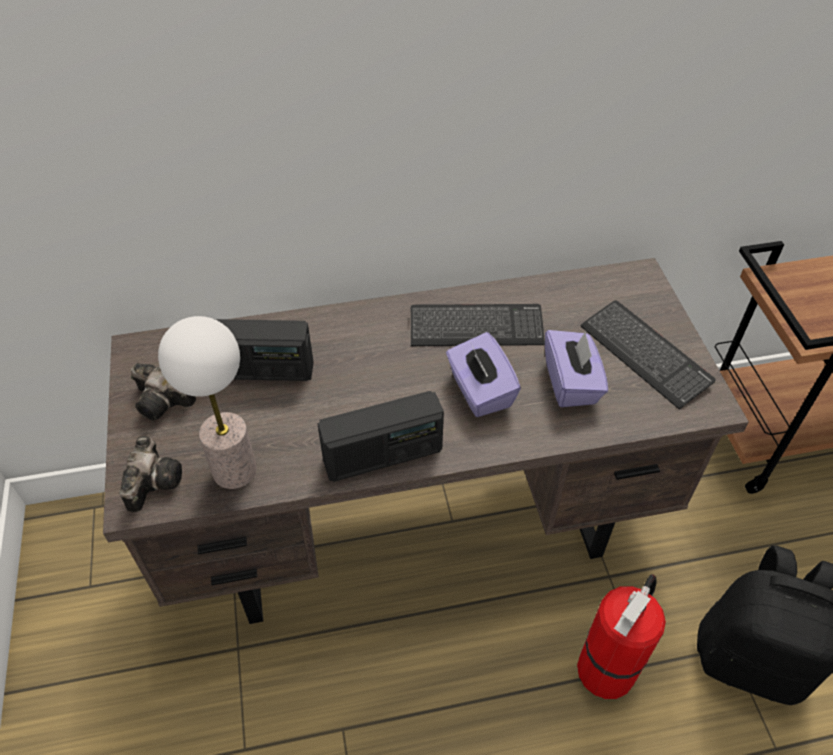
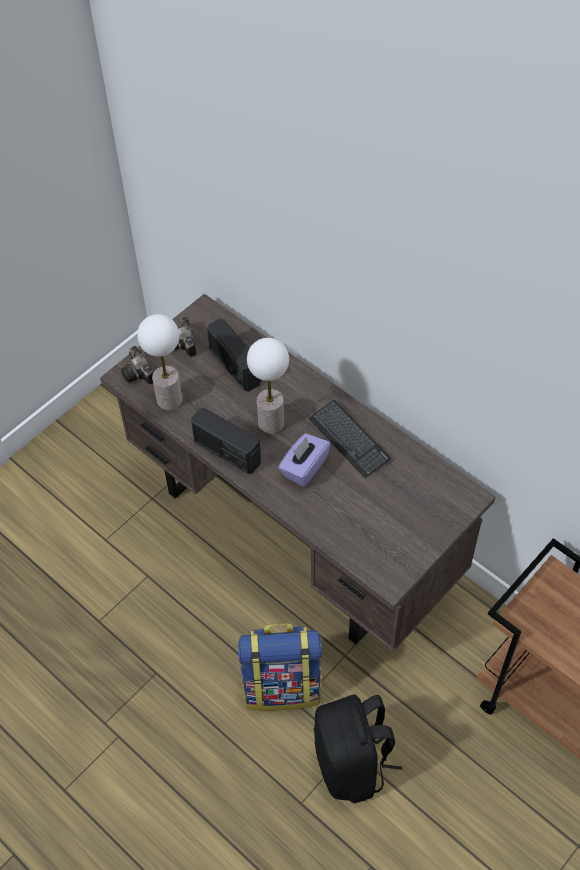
camera: 55 degrees right, 5 degrees up
camera [119,436,182,512] -> camera turned 90 degrees clockwise [121,346,154,384]
purple tissue box [545,330,608,407] -> none
fire extinguisher [577,574,666,699] -> backpack [237,623,322,711]
keyboard [580,300,716,410] -> none
none -> table lamp [247,338,289,434]

